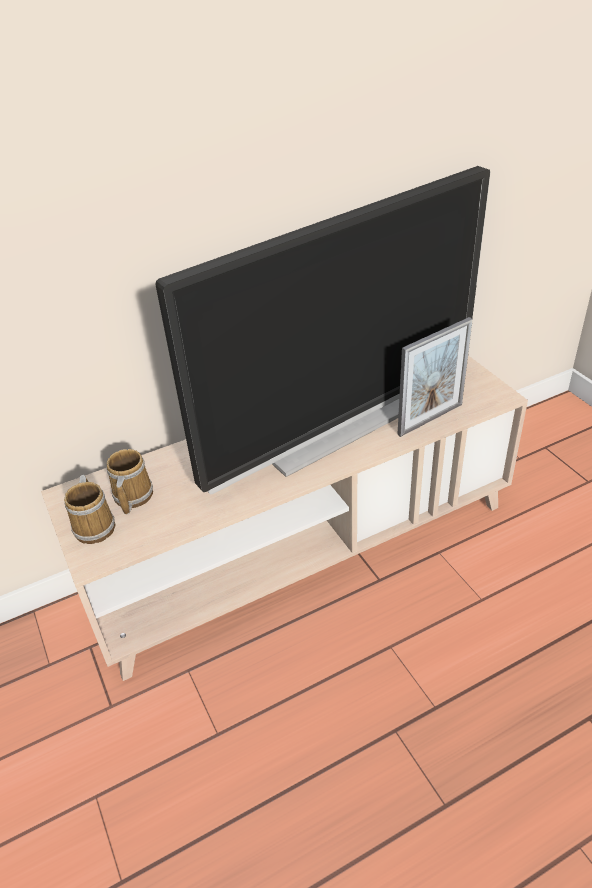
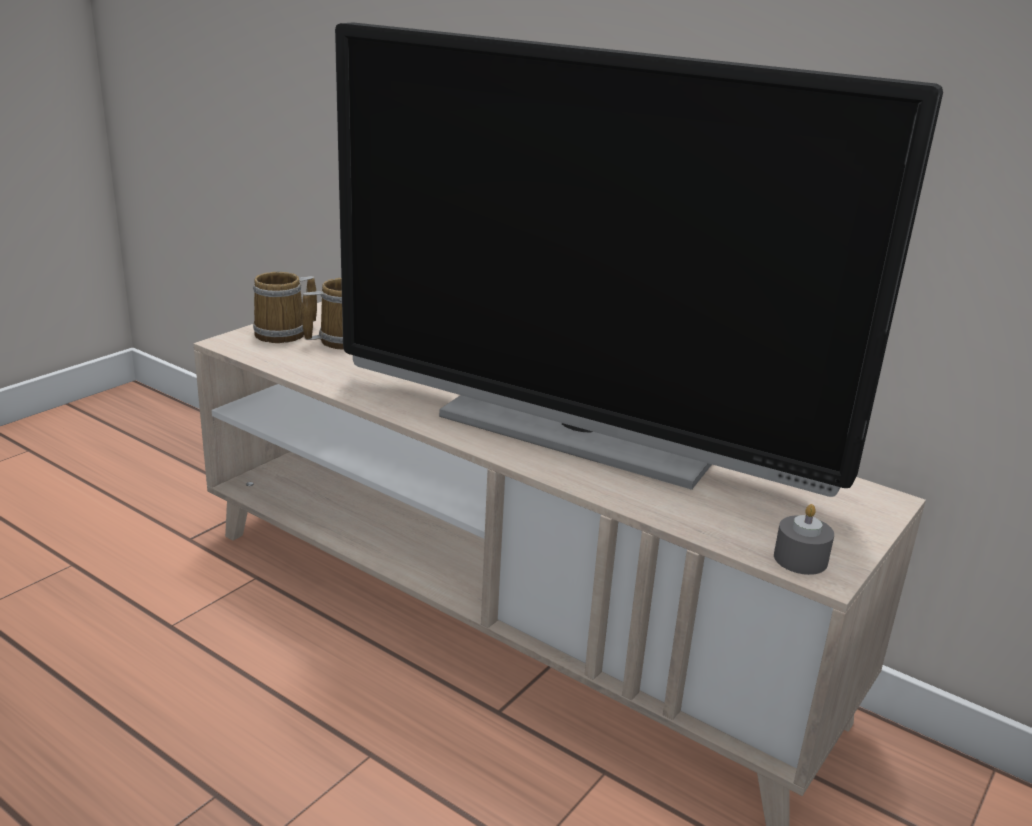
camera: 60 degrees right, 15 degrees down
picture frame [397,317,473,437] -> none
none -> grey candle [774,504,834,575]

